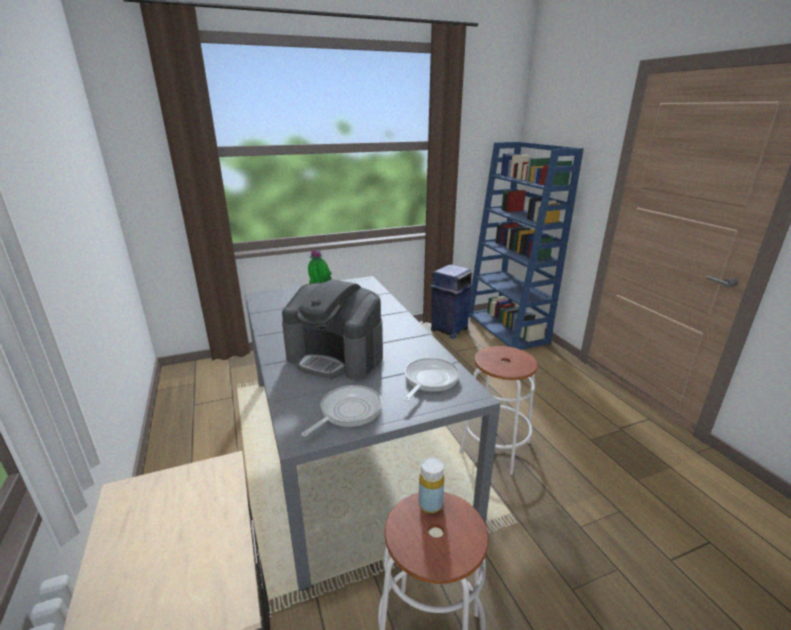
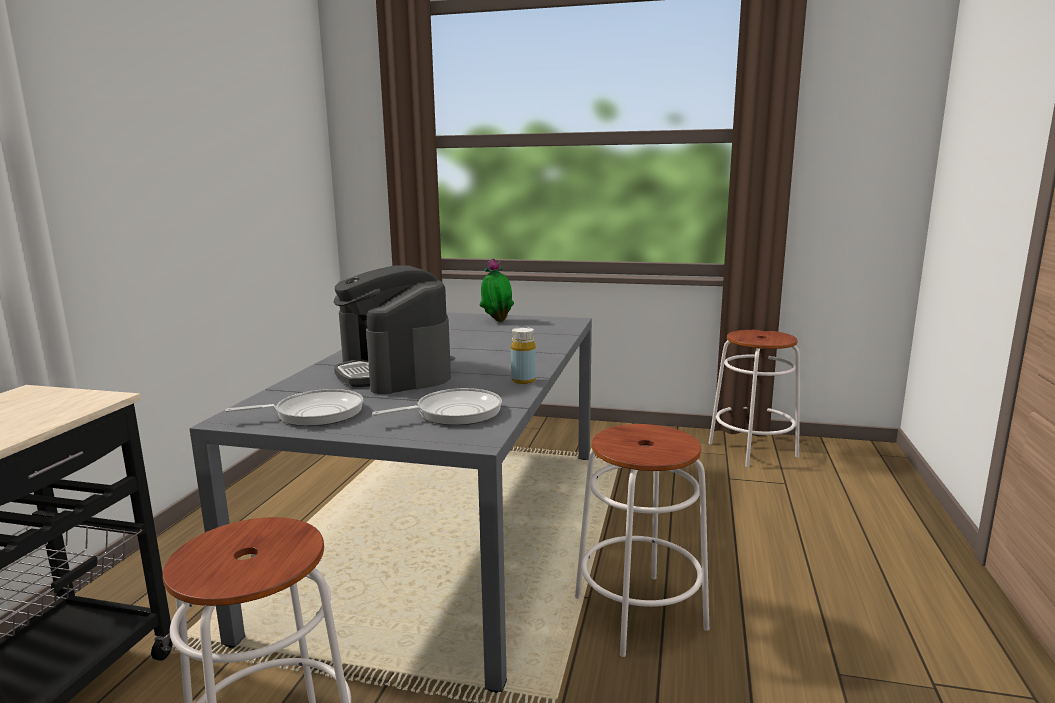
camera: 35 degrees right, 10 degrees down
yellow bottle [419,457,444,513] -> yellow bottle moved to [511,327,536,384]
blue trash can [430,264,473,339] -> white stool [709,330,800,467]
blue bookcase [469,142,584,350] -> none

